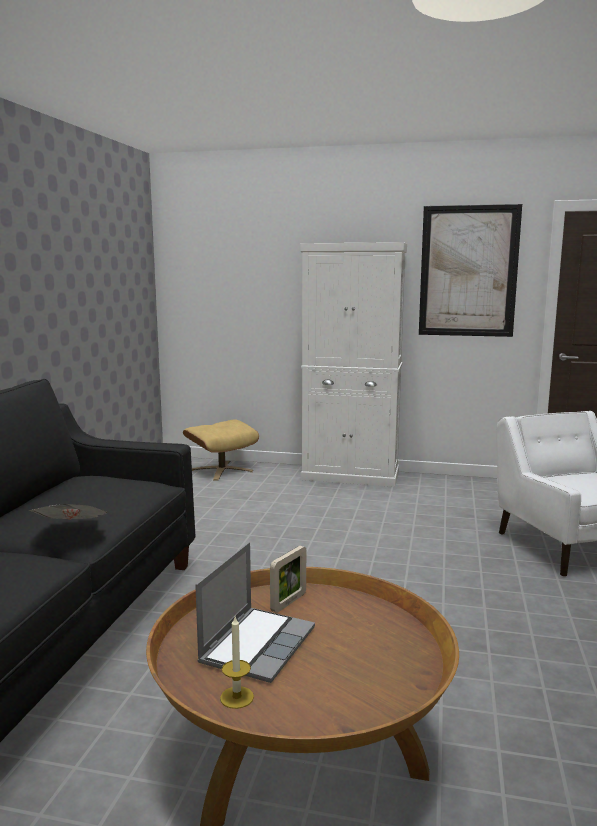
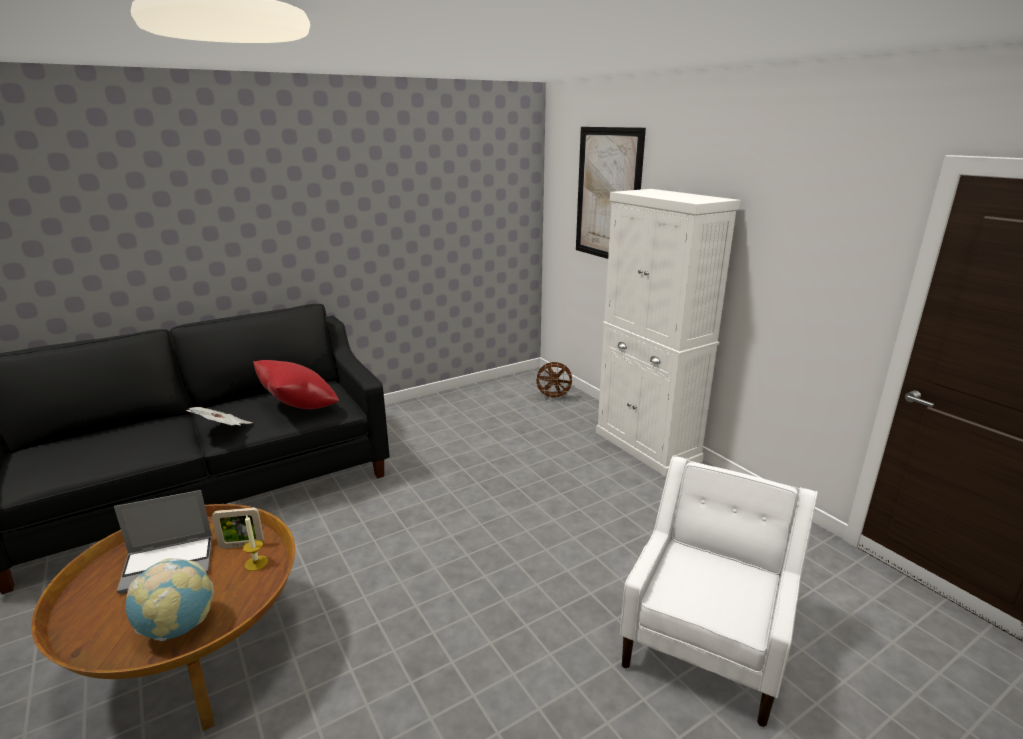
camera: 45 degrees right, 10 degrees up
beige ottoman [183,419,259,481] -> brown fan [534,362,575,400]
candle [220,617,254,709] -> candle moved to [243,514,268,571]
picture [419,204,522,337] -> picture moved to [576,127,646,259]
none -> globe [126,558,214,641]
none -> red pillow [253,360,339,409]

